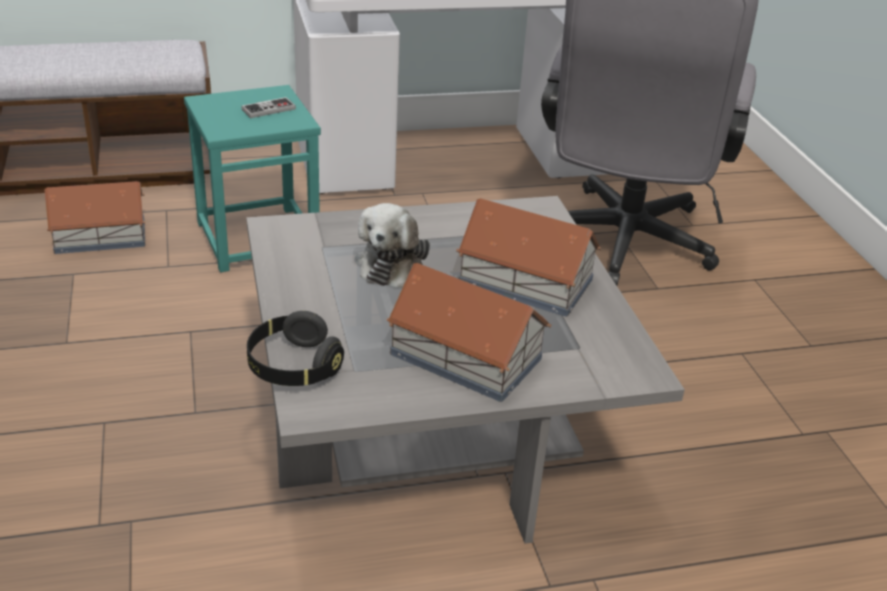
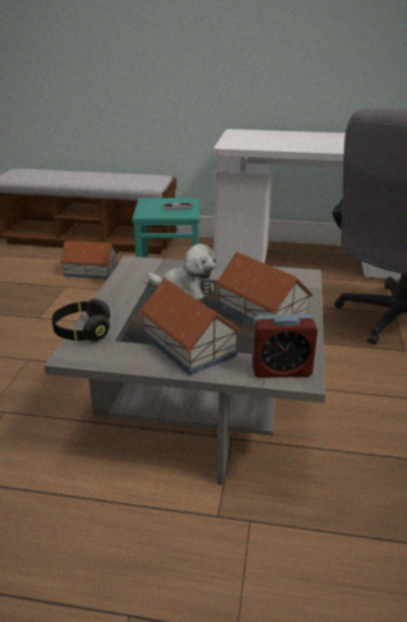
camera: 25 degrees right, 5 degrees down
plush toy [354,203,430,288] -> plush toy turned 105 degrees counterclockwise [147,244,216,299]
none -> alarm clock [252,314,318,378]

